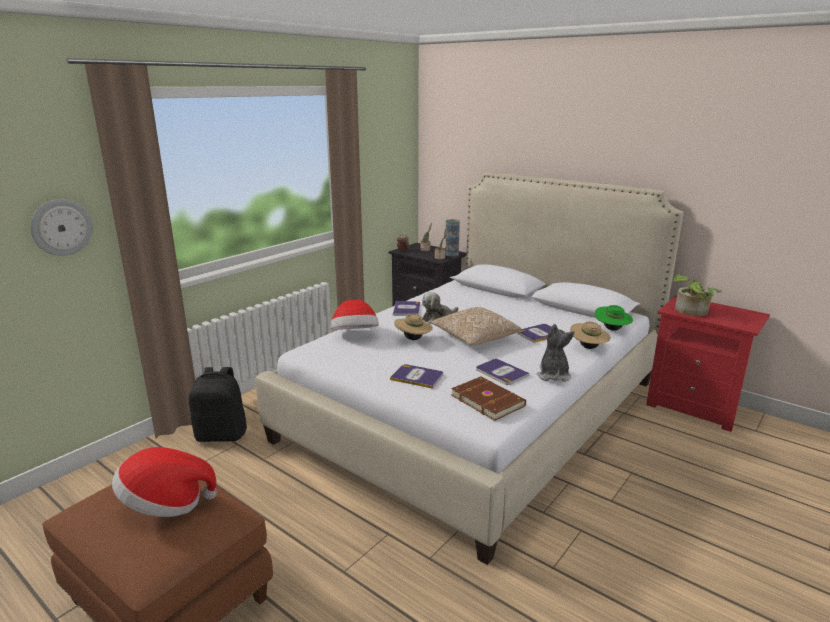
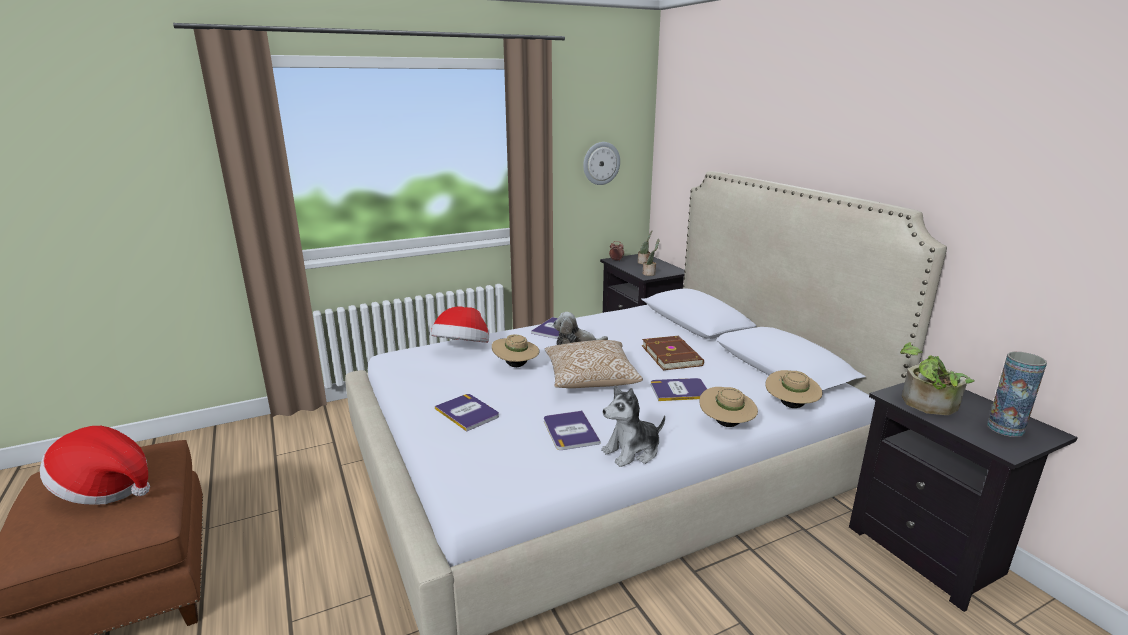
camera: 25 degrees right, 0 degrees up
wall clock [31,199,93,256] -> wall clock moved to [583,142,620,185]
black backpack [188,367,247,442] -> none
vase [445,219,460,256] -> vase moved to [987,352,1047,437]
brown book [451,376,526,421] -> brown book moved to [642,336,704,370]
plush toy [536,324,575,382] -> plush toy turned 150 degrees counterclockwise [601,386,665,467]
green hat [595,305,633,331] -> beige hat [765,370,822,408]
red nightstand [646,295,770,432] -> black nightstand [849,382,1078,612]

